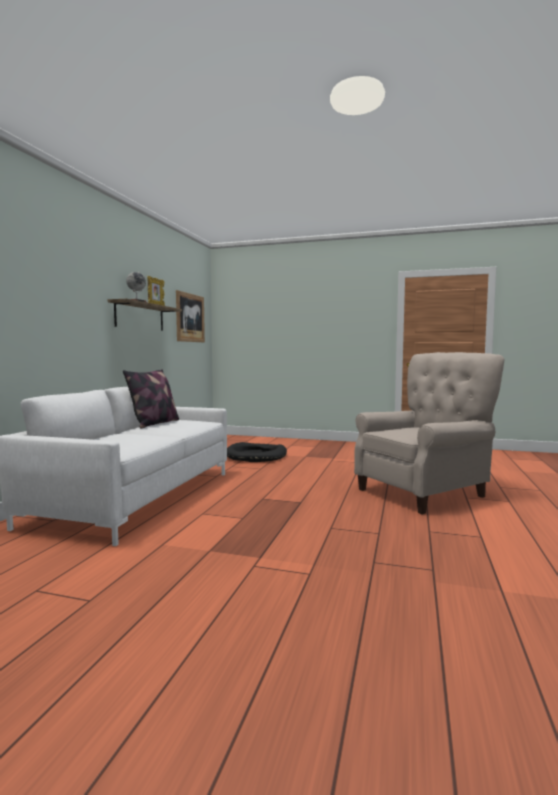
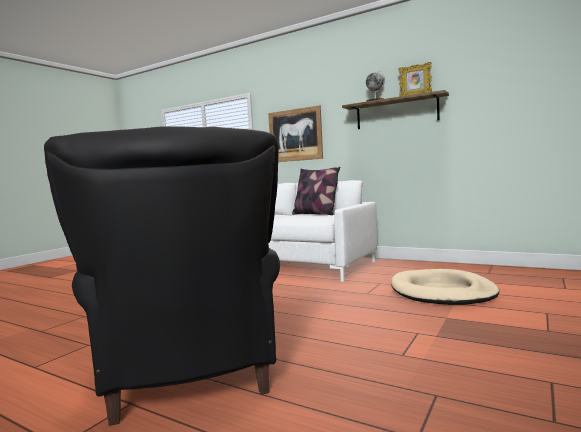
camera: 105 degrees right, 0 degrees up
picture [176,290,205,342] -> picture moved to [268,105,323,162]
black dog bed [227,442,287,462] -> beige dog bed [391,269,499,305]
beige armchair [354,352,504,514] -> black armchair [44,126,280,426]

